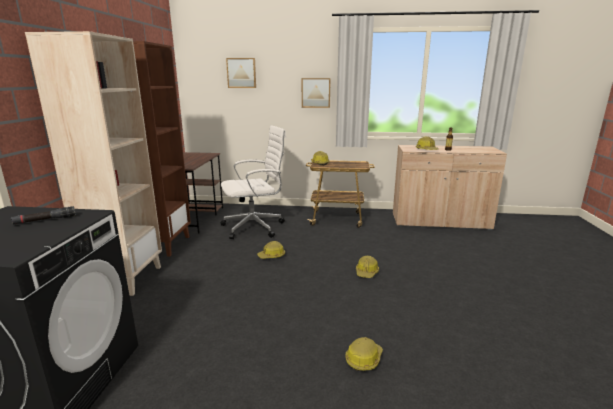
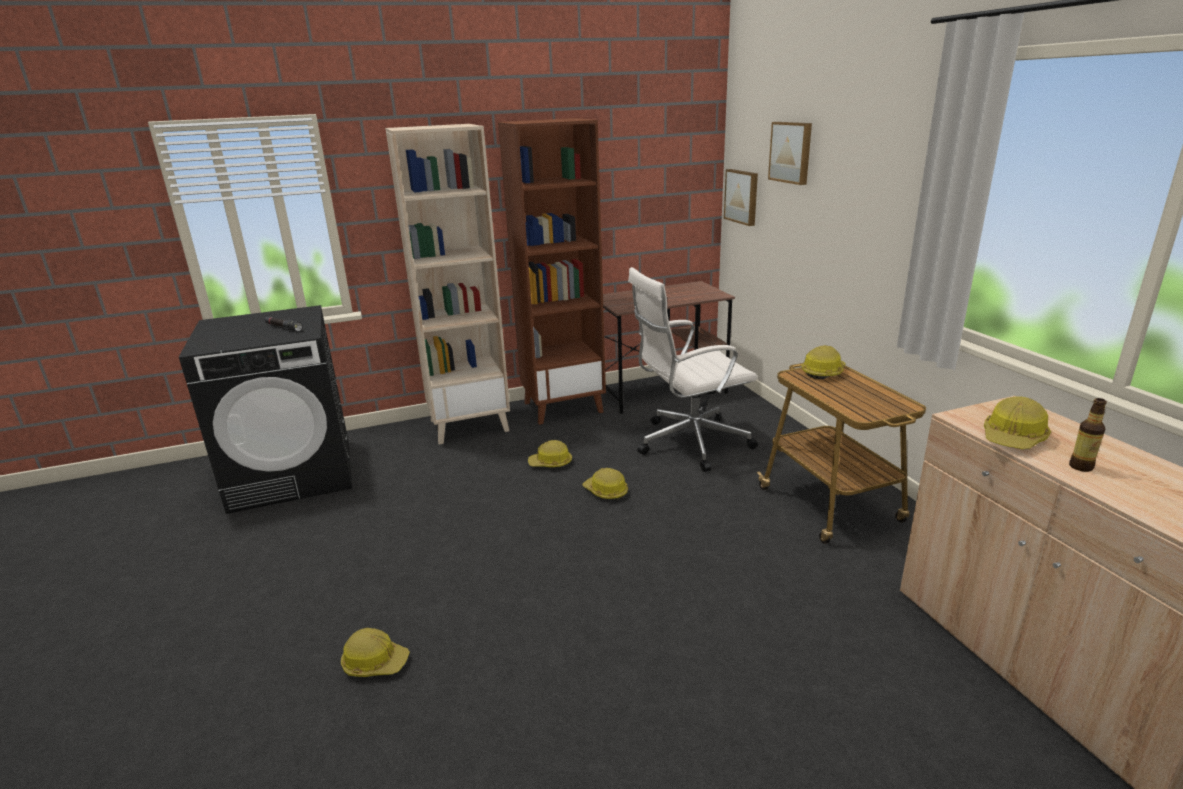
camera: 65 degrees right, 5 degrees up
white office chair [220,125,286,239] -> white office chair turned 120 degrees clockwise [628,267,758,472]
picture [302,78,330,108] -> picture moved to [724,169,758,226]
hard hat [356,256,379,278] -> hard hat moved to [528,440,572,467]

